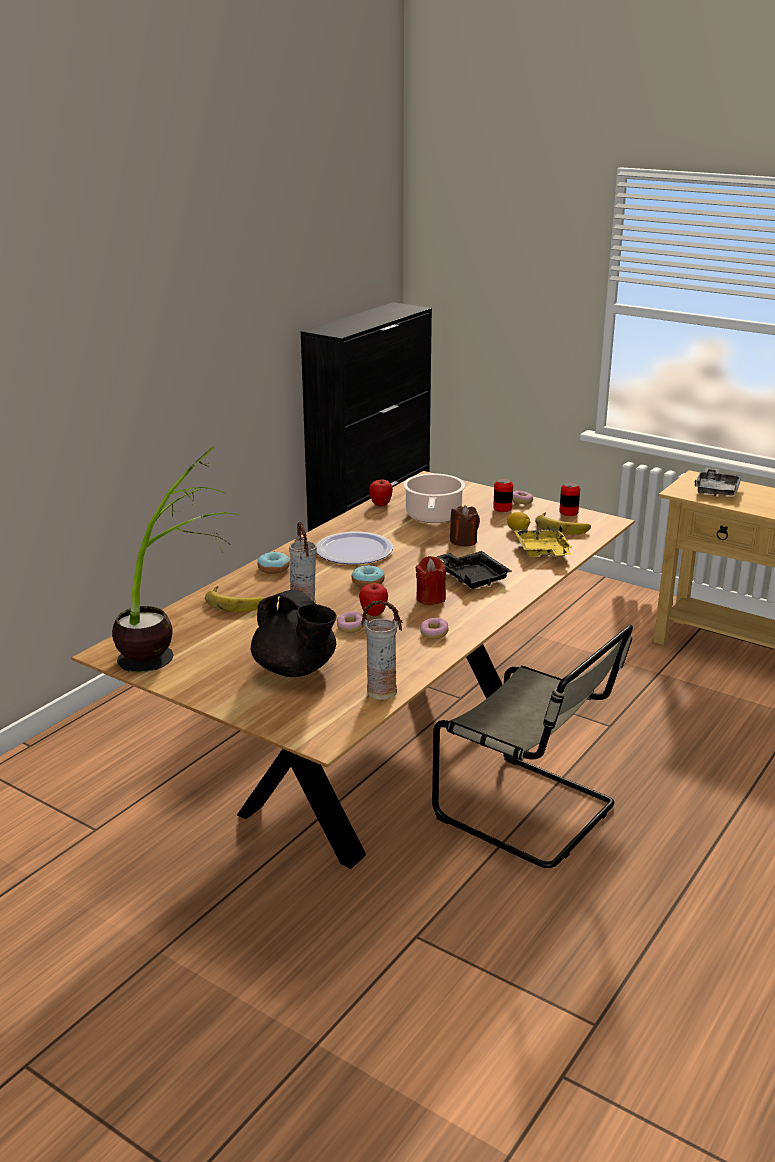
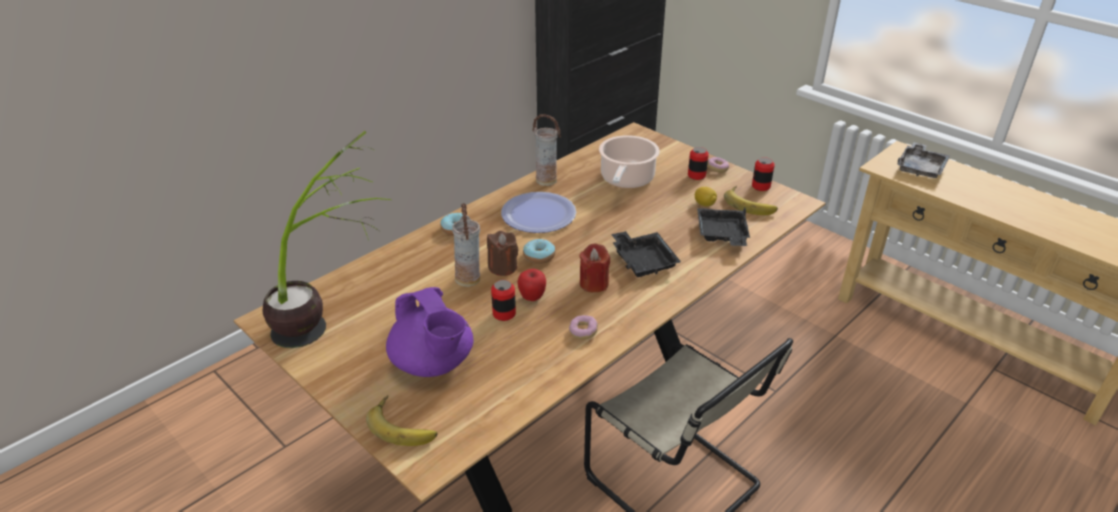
camera: 10 degrees right, 10 degrees up
banana [205,586,265,612] -> banana moved to [366,395,437,446]
black teapot [251,589,337,677] -> purple teapot [386,287,474,377]
donut [337,611,364,633] -> can [491,280,516,321]
vase [361,600,403,700] -> vase moved to [532,114,561,186]
apple [369,479,393,506] -> none
brown candle [450,505,480,546] -> brown candle moved to [487,231,518,276]
yellow tray [514,525,572,557] -> black tray [697,208,750,246]

